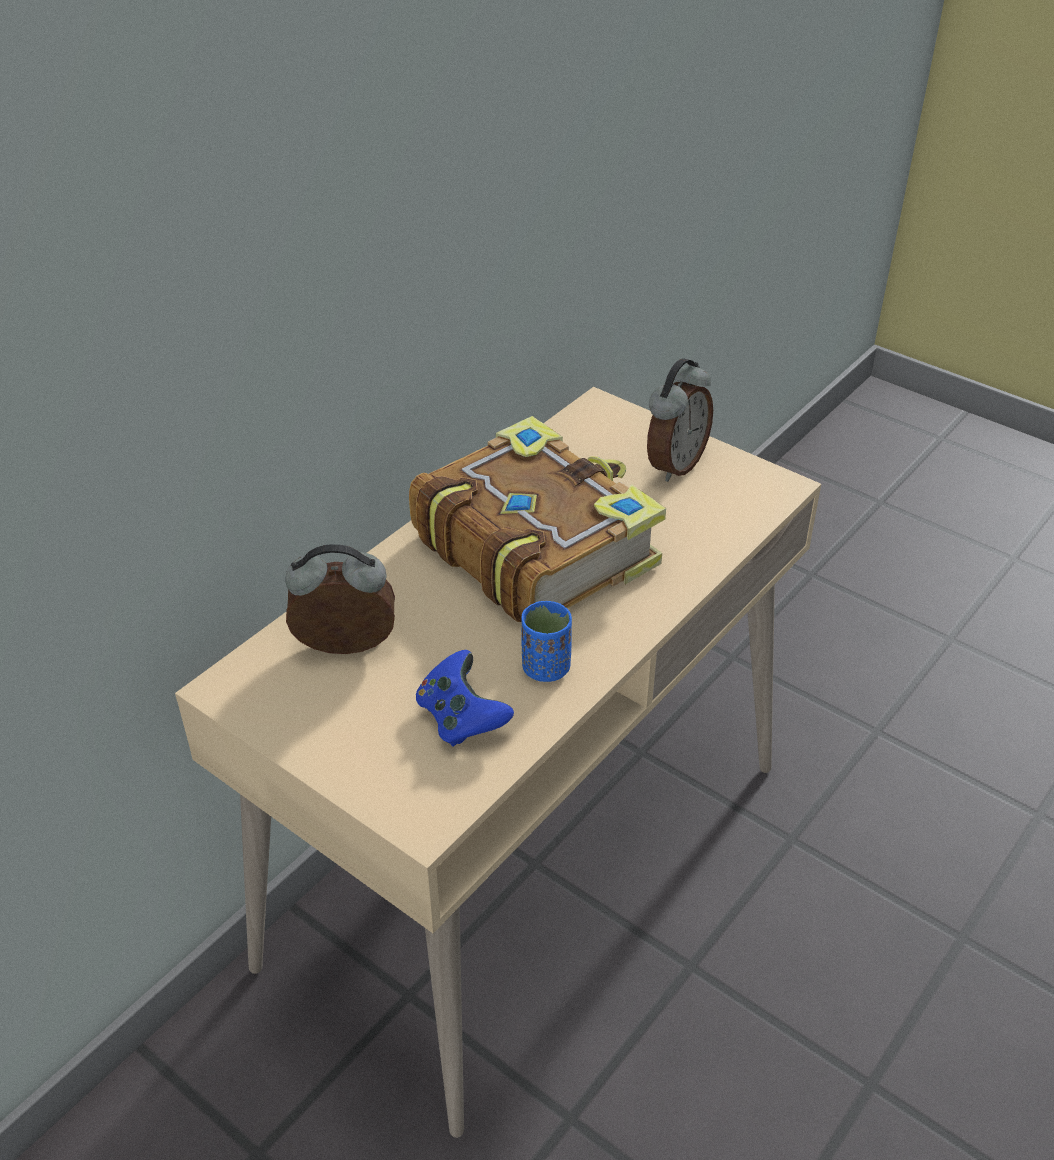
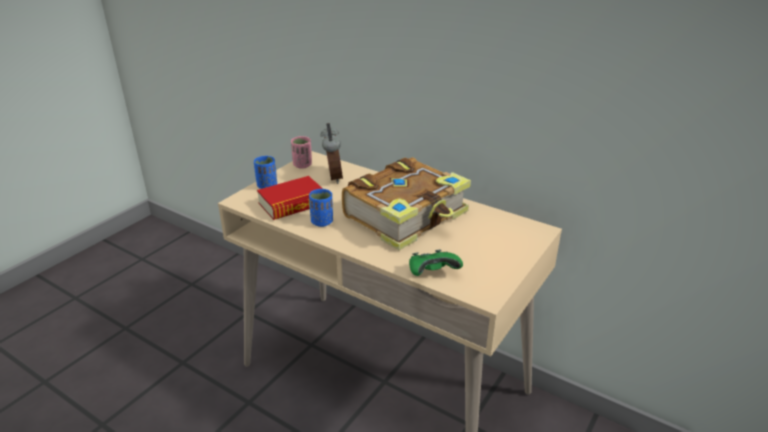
camera: 85 degrees right, 10 degrees down
blue game controller [416,650,514,747] -> book [257,176,323,220]
alarm clock [647,358,713,482] -> none
none -> blue cup [254,156,277,189]
none -> pink cup [291,136,312,169]
none -> green game controller [409,250,463,276]

